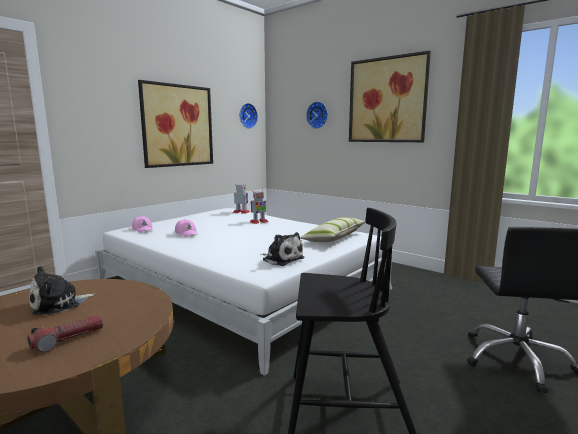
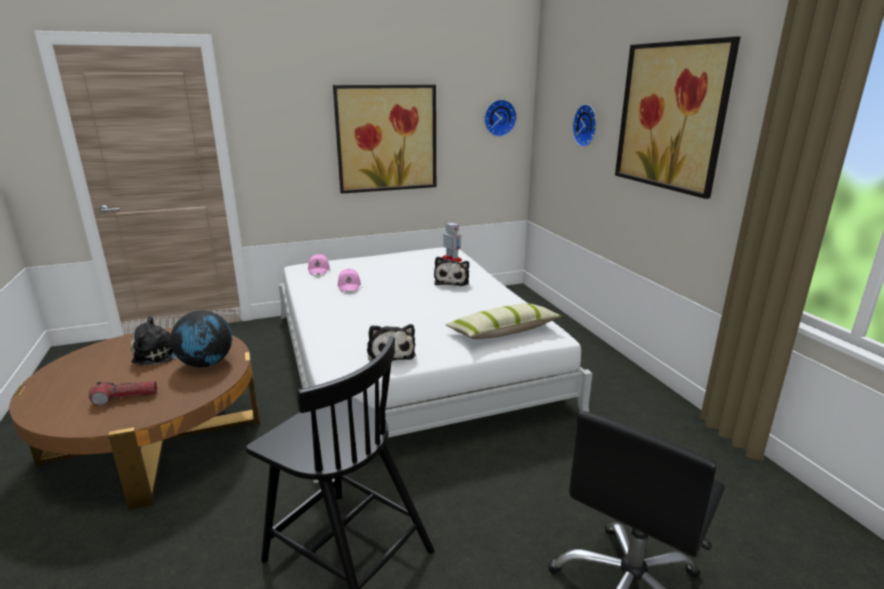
camera: 30 degrees right, 10 degrees up
toy robot [250,191,268,224] -> plush toy [434,256,469,286]
none -> globe [170,310,232,367]

